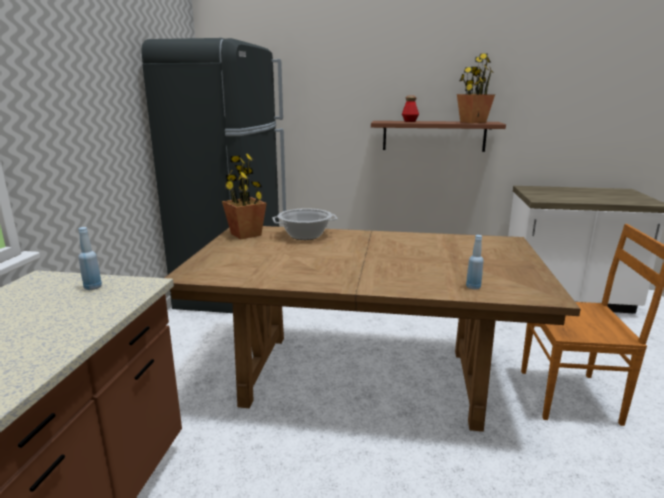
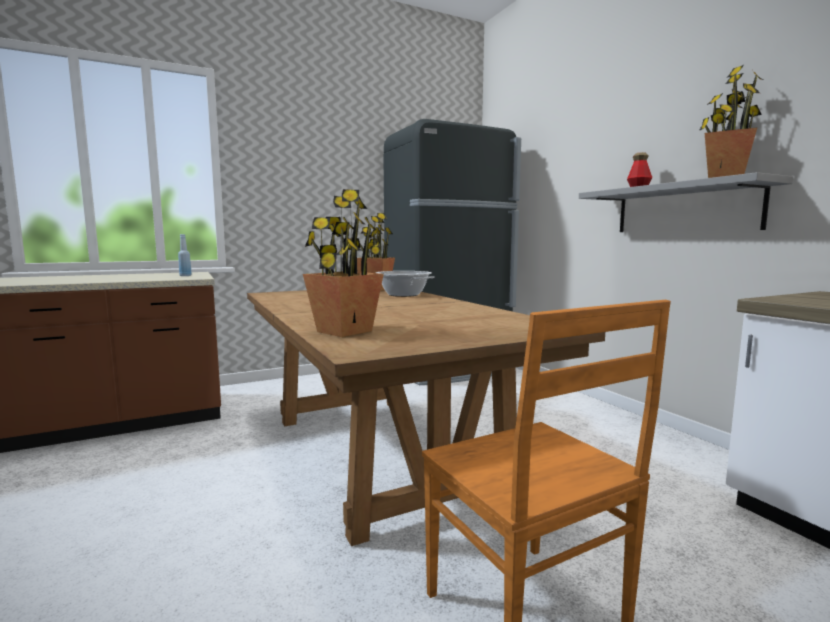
camera: 55 degrees right, 10 degrees down
brown shelf [371,121,506,152] -> grey shelf [579,172,793,232]
blue bottle [466,235,484,290] -> potted plant [303,189,384,337]

